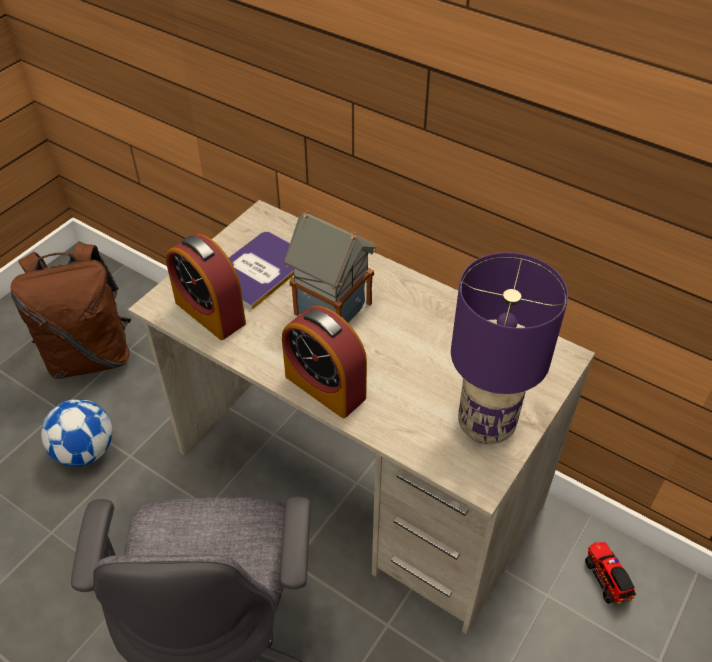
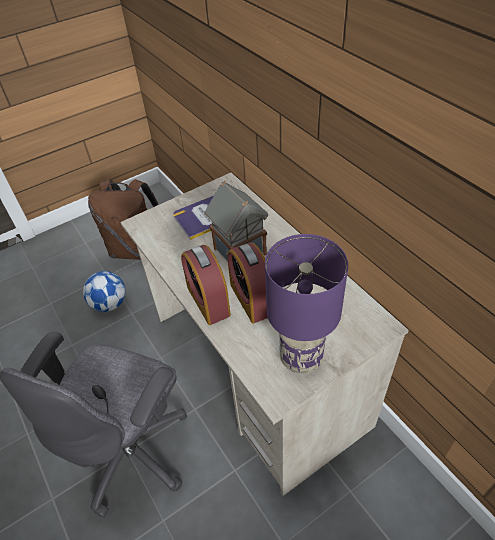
camera: 25 degrees right, 0 degrees up
alarm clock [166,234,246,340] -> alarm clock moved to [227,242,268,323]
toy truck [585,542,636,604] -> none

